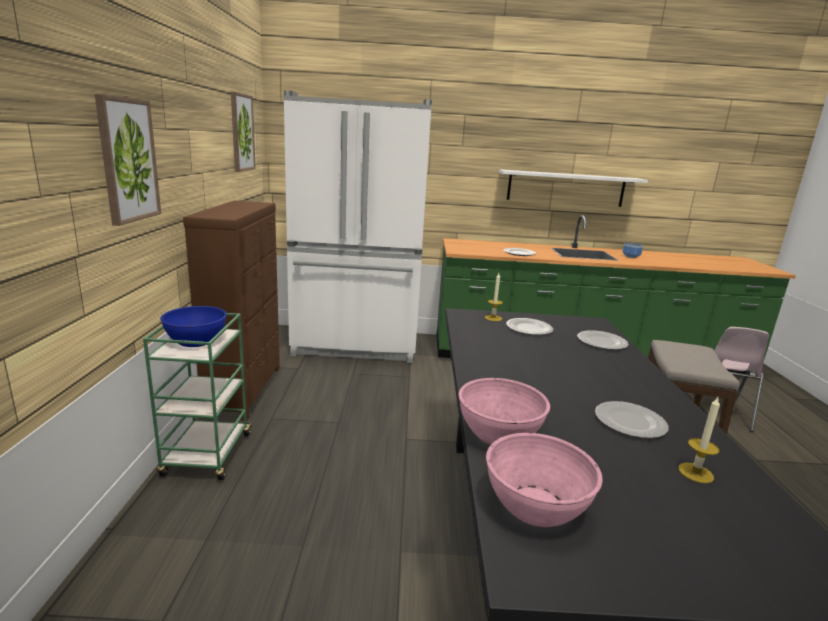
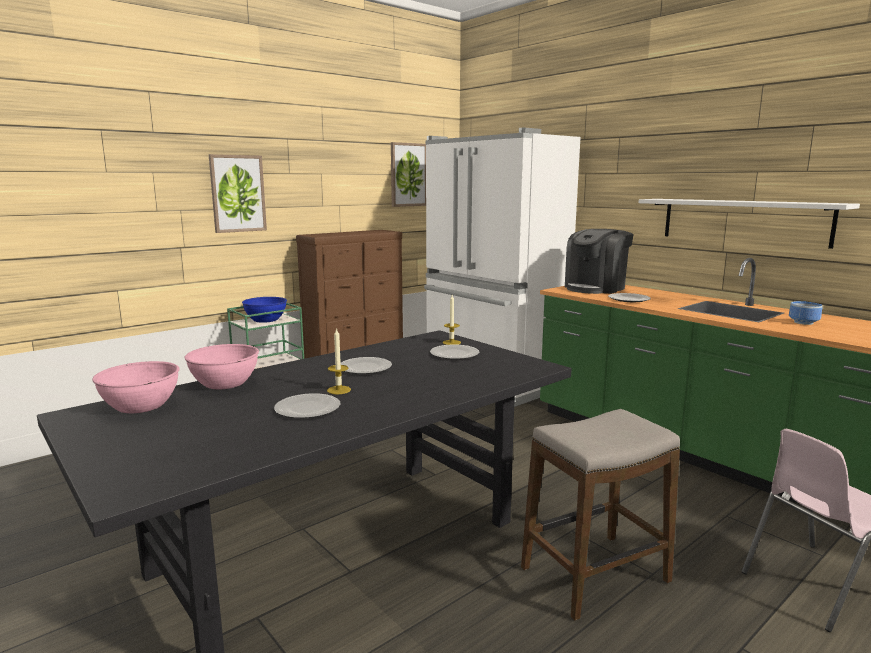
camera: 50 degrees right, 5 degrees down
plate [577,330,629,350] -> plate moved to [341,357,392,374]
candle [678,397,720,484] -> candle moved to [327,328,351,394]
none -> coffee machine [565,229,634,294]

